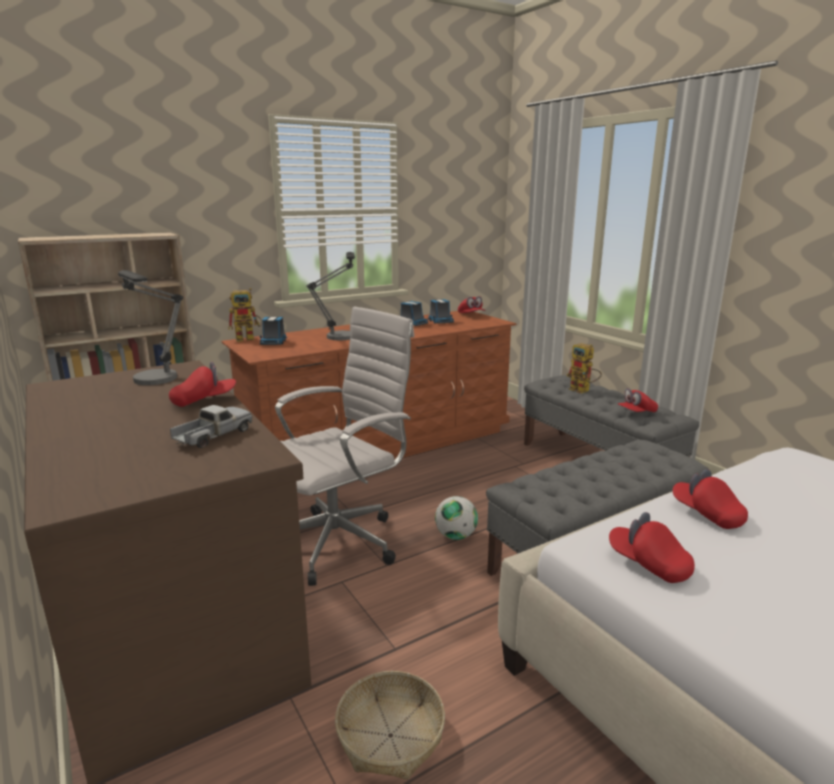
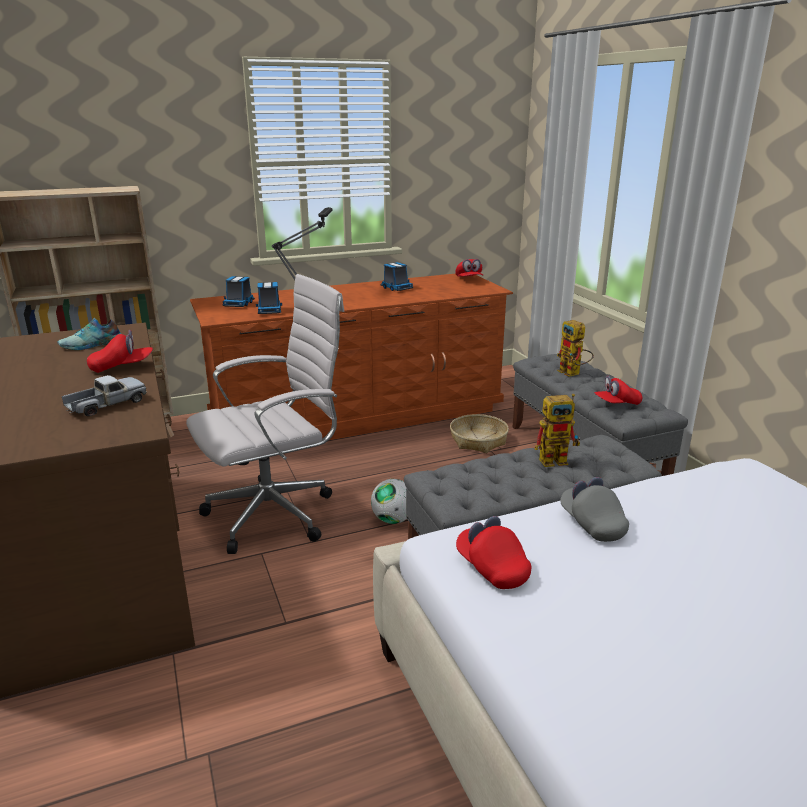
camera: 10 degrees right, 5 degrees up
table lamp [118,270,183,385] -> shoe [58,318,121,350]
toy robot [228,288,262,342] -> toy robot moved to [535,394,580,467]
basket [335,671,445,780] -> basket moved to [450,414,509,453]
toy truck [428,299,454,324] -> toy truck moved to [256,282,282,314]
red cap [673,469,748,529] -> grey cap [560,477,629,542]

